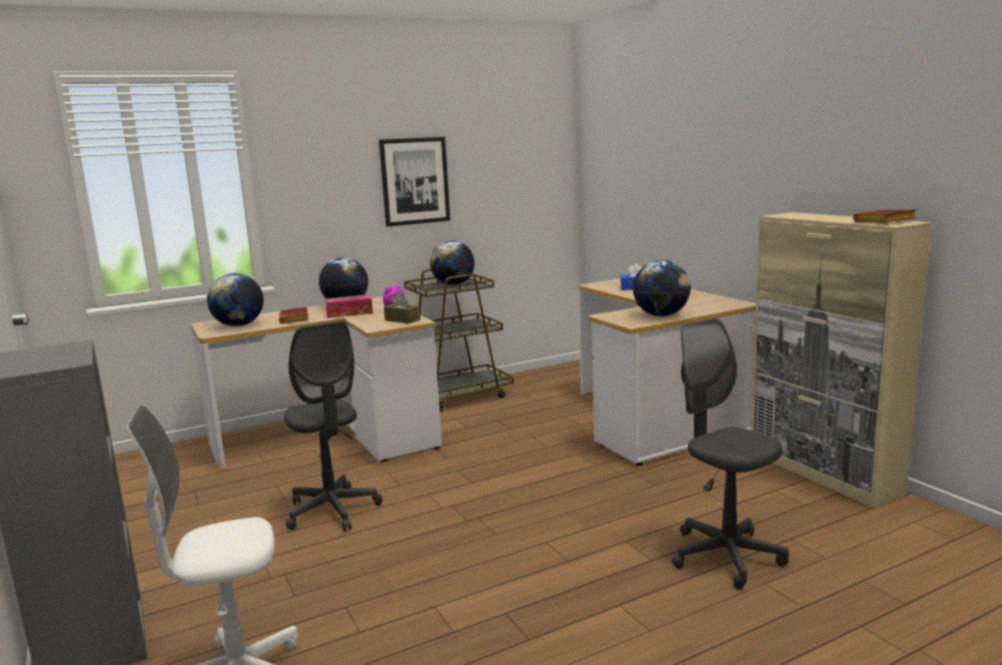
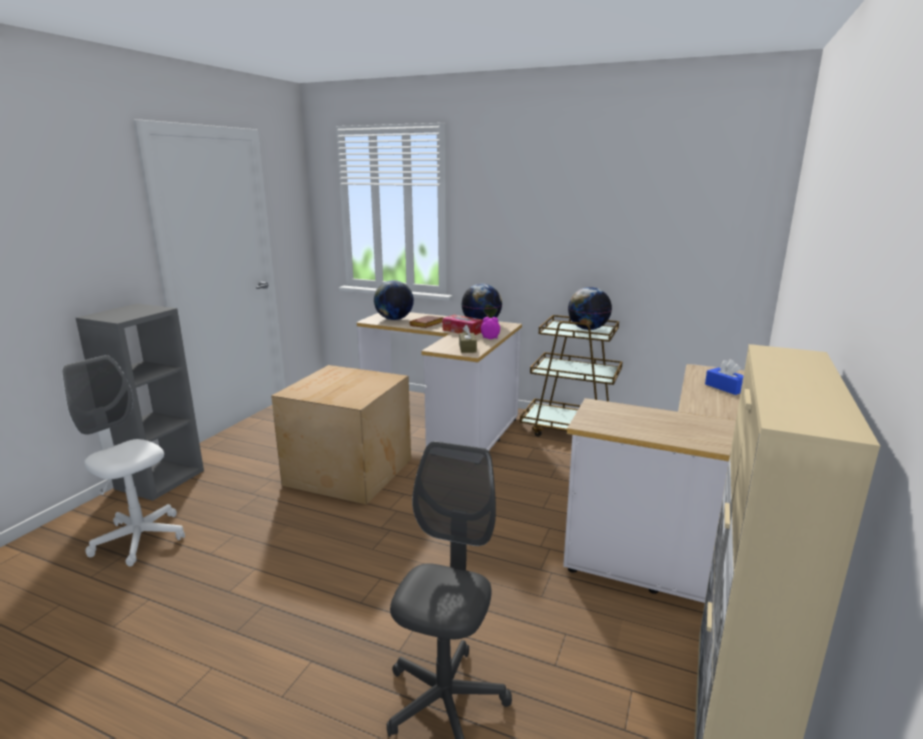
camera: 50 degrees right, 5 degrees up
grey office chair [284,321,382,531] -> cardboard box [271,365,411,505]
picture [379,137,450,227] -> none
globe [633,260,691,316] -> none
brown book [853,209,916,222] -> none

